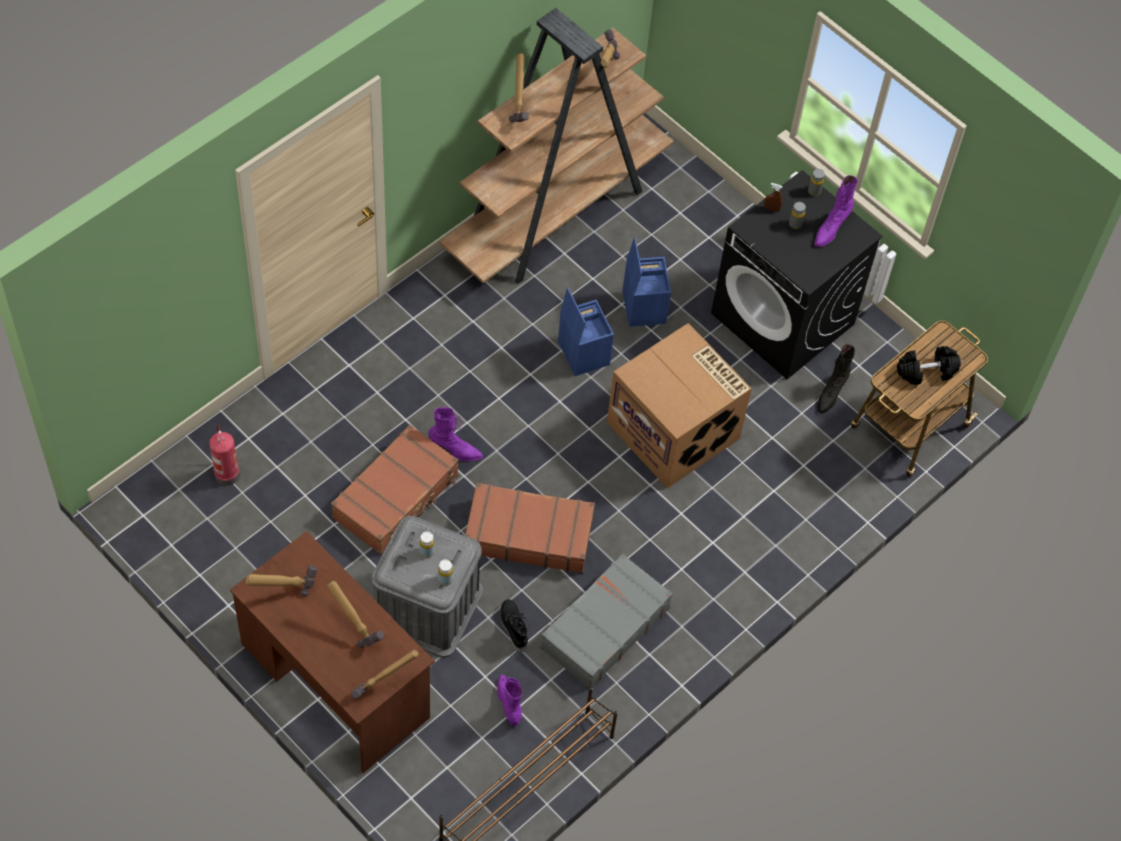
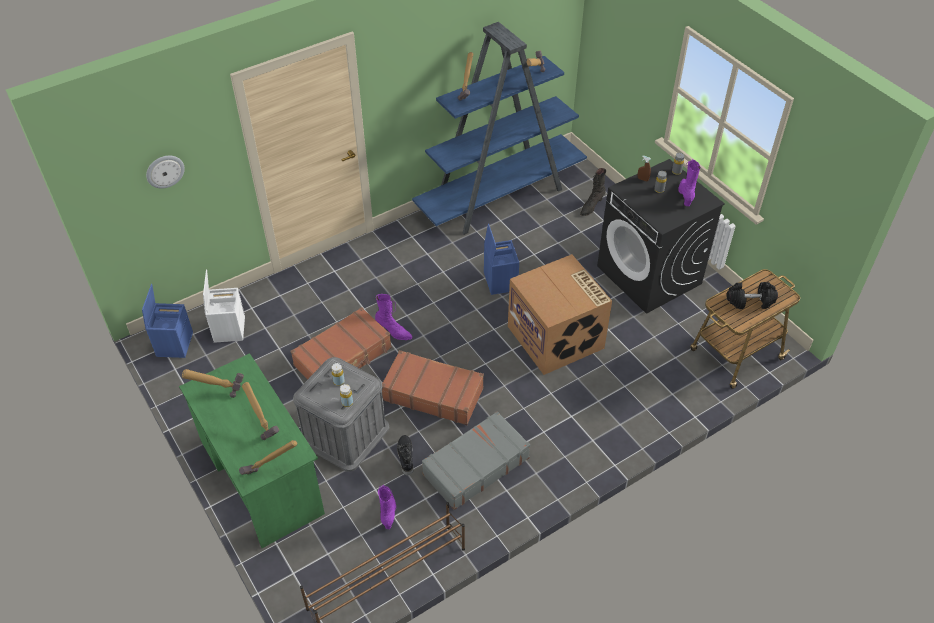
camera: 15 degrees right, 10 degrees down
fire extinguisher [209,425,239,486] -> white storage box [203,270,245,343]
brown desk [230,531,435,773] -> green desk [179,353,325,548]
brown bookcase [439,8,674,284] -> blue bookcase [412,22,587,235]
blue storage box [623,237,671,327] -> blue storage box moved to [142,284,193,358]
purple boot [814,175,857,247] -> purple boot turned 135 degrees clockwise [678,159,700,206]
black boot [818,344,855,413] -> black boot moved to [580,168,606,216]
none -> wall clock [146,156,185,189]

